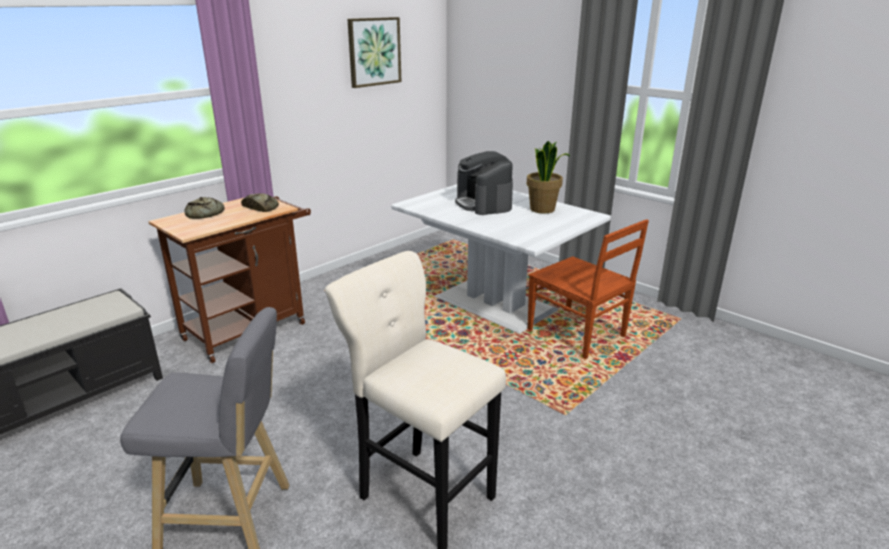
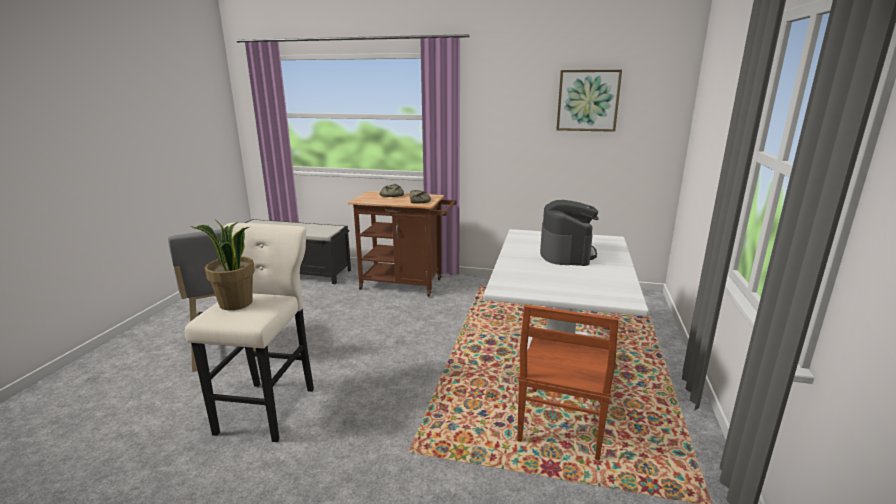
camera: 60 degrees right, 5 degrees down
coffee machine [455,151,513,215] -> coffee machine turned 150 degrees clockwise [540,200,599,266]
potted plant [527,141,570,214] -> potted plant moved to [190,220,255,310]

